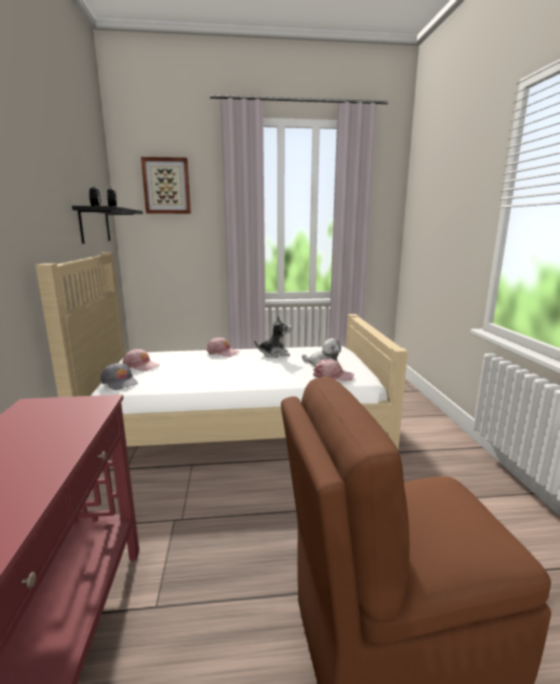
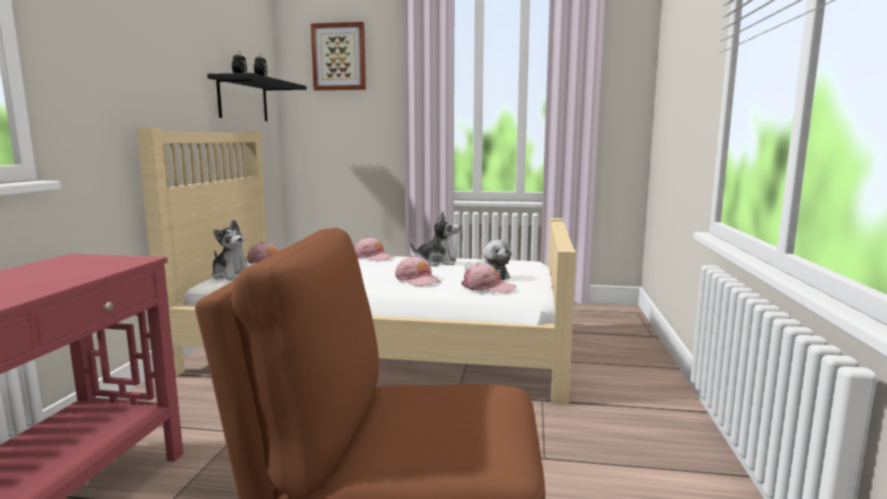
camera: 15 degrees right, 5 degrees down
grey cap [100,363,138,390] -> plush toy [212,220,249,281]
none -> pink cap [395,256,441,287]

